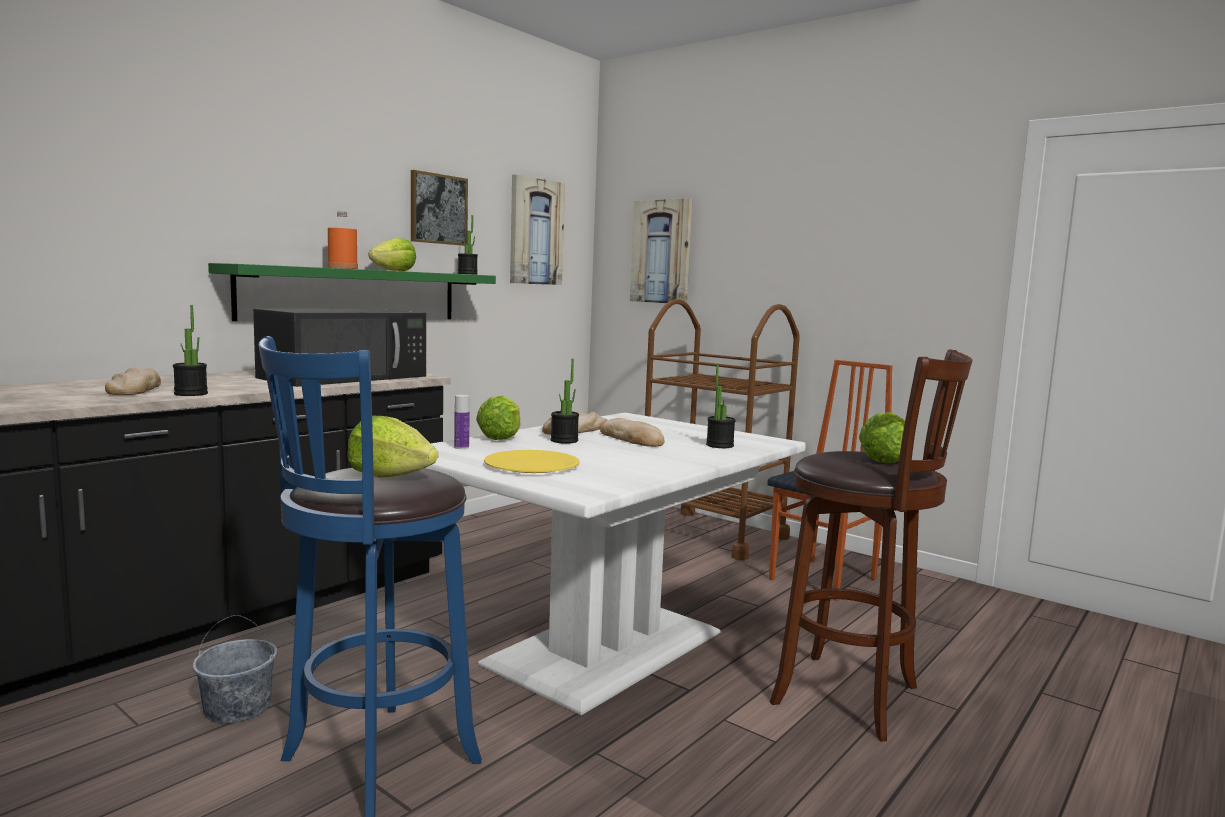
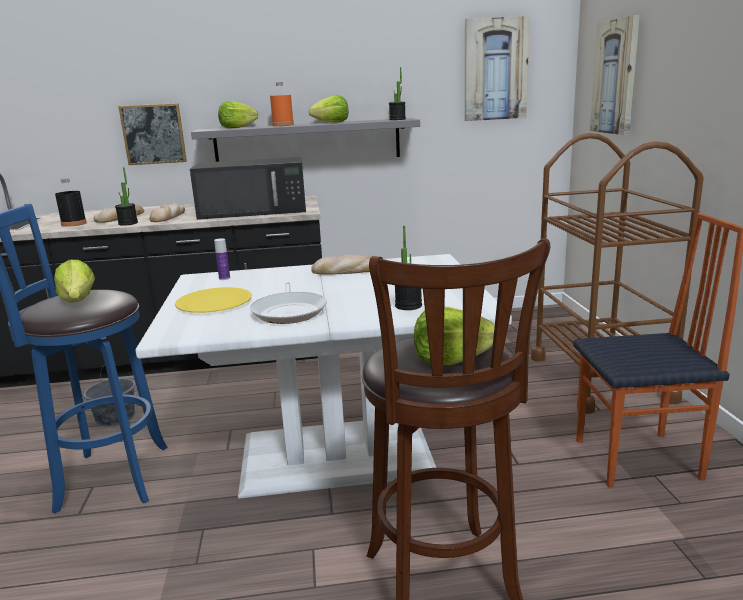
camera: 45 degrees right, 10 degrees up
green shelf [208,263,496,321] -> grey shelf [191,118,420,162]
picture [411,170,468,246] -> picture moved to [118,103,187,165]
lettuce [476,396,520,440] -> lettuce moved to [218,101,258,129]
potted plant [551,359,579,444] -> none
bread [600,418,665,447] -> bread moved to [149,202,185,222]
none -> black bottle [55,178,87,227]
none -> frying pan [250,282,327,324]

